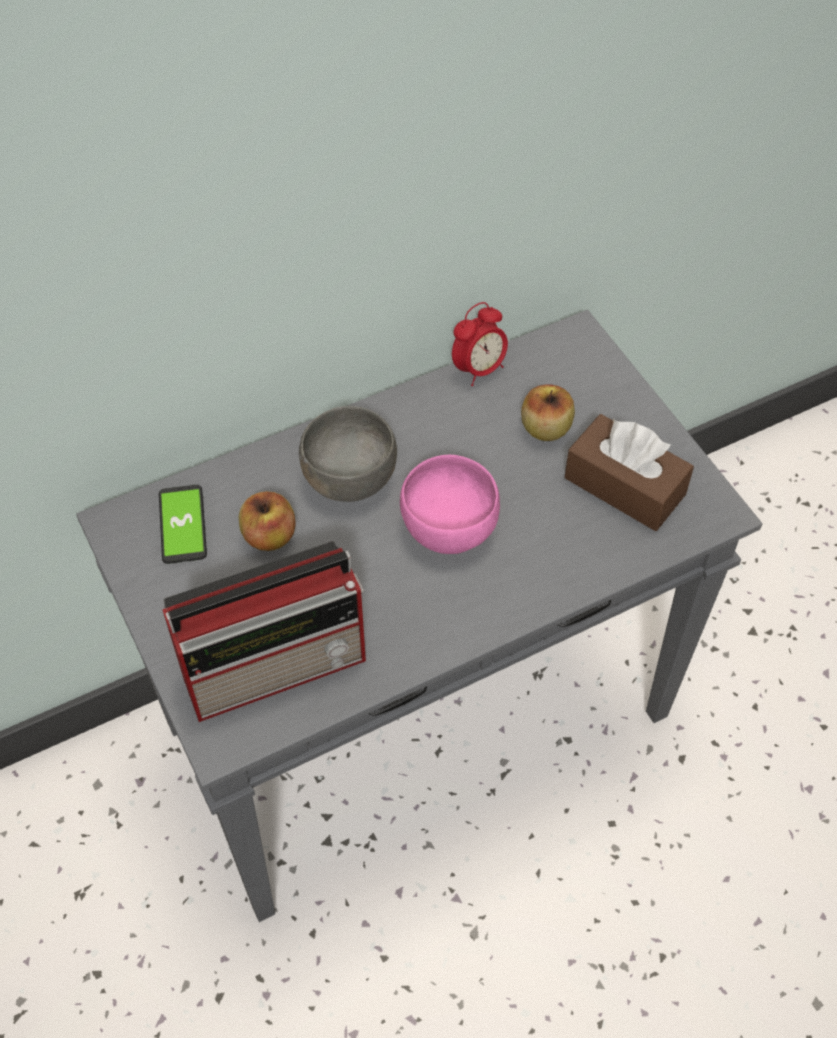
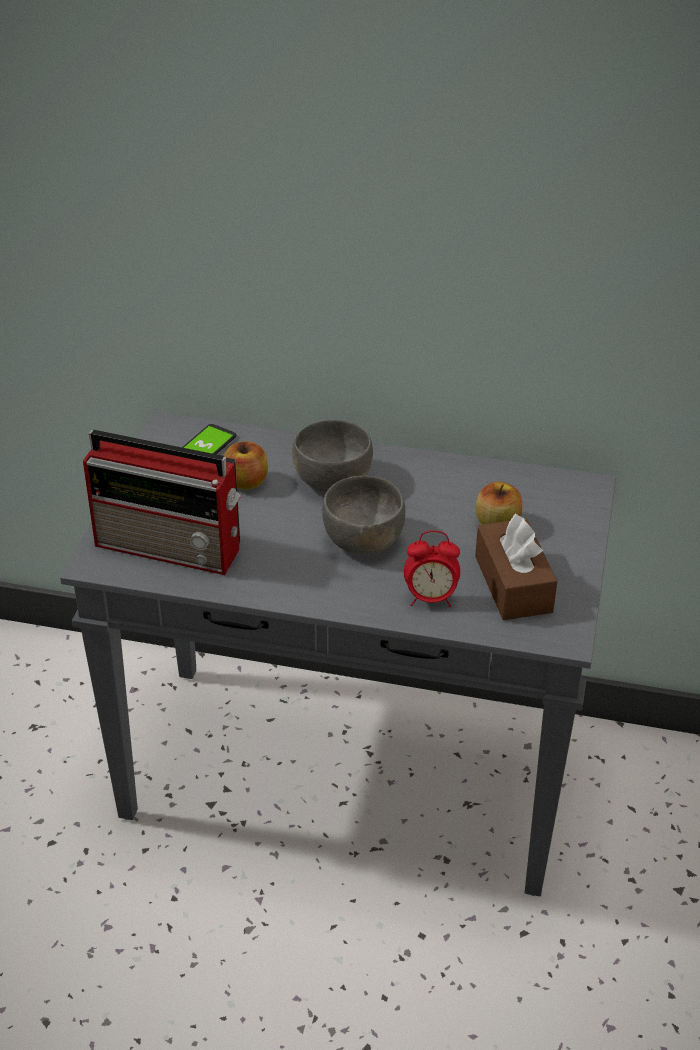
camera: 40 degrees right, 15 degrees down
pink bowl [400,455,500,554] -> grey bowl [322,476,405,554]
alarm clock [452,302,508,386] -> alarm clock moved to [404,531,460,607]

